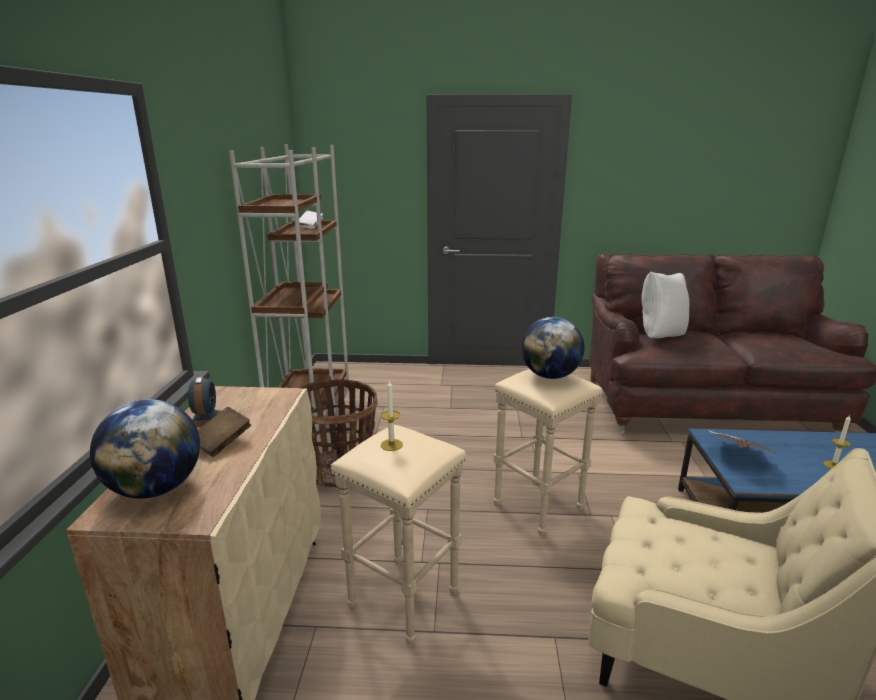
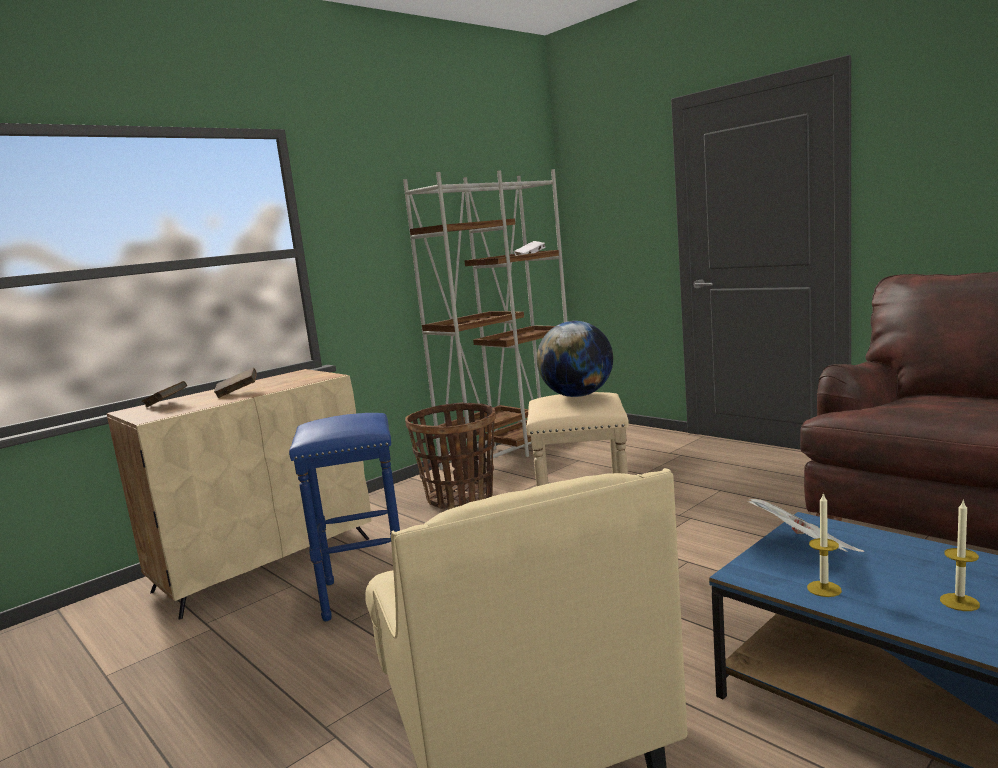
camera: 45 degrees right, 10 degrees down
globe [90,399,200,498] -> brown book [142,381,187,407]
alarm clock [188,377,222,427] -> none
beige stool [331,425,466,645] -> blue stool [289,413,400,621]
candle [381,380,403,451] -> candle moved to [807,492,842,597]
white pillow [642,272,689,338] -> none

